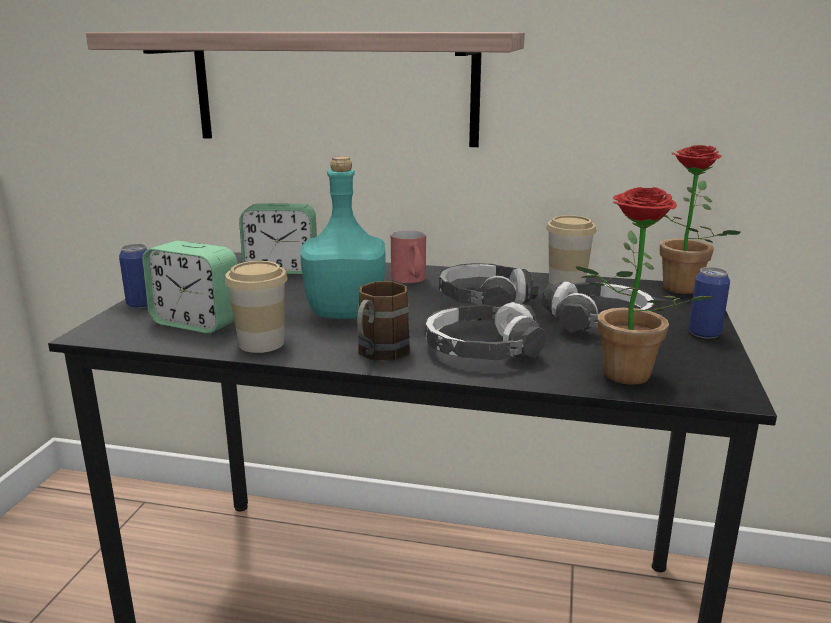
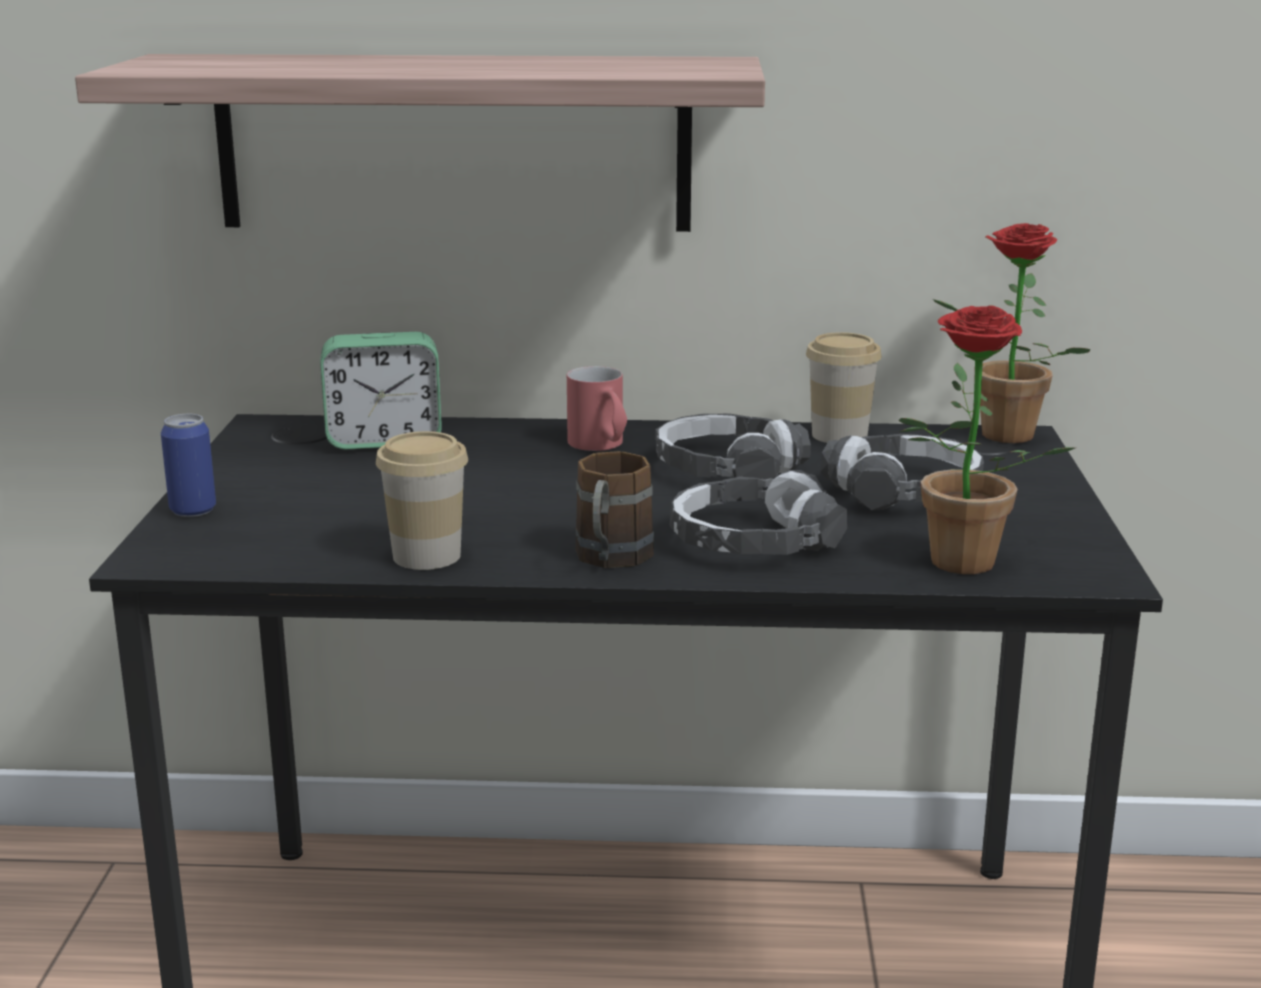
camera: 10 degrees left, 0 degrees up
alarm clock [142,241,238,333] -> none
turquoise bottle [300,156,385,319] -> none
can [689,267,730,339] -> none

